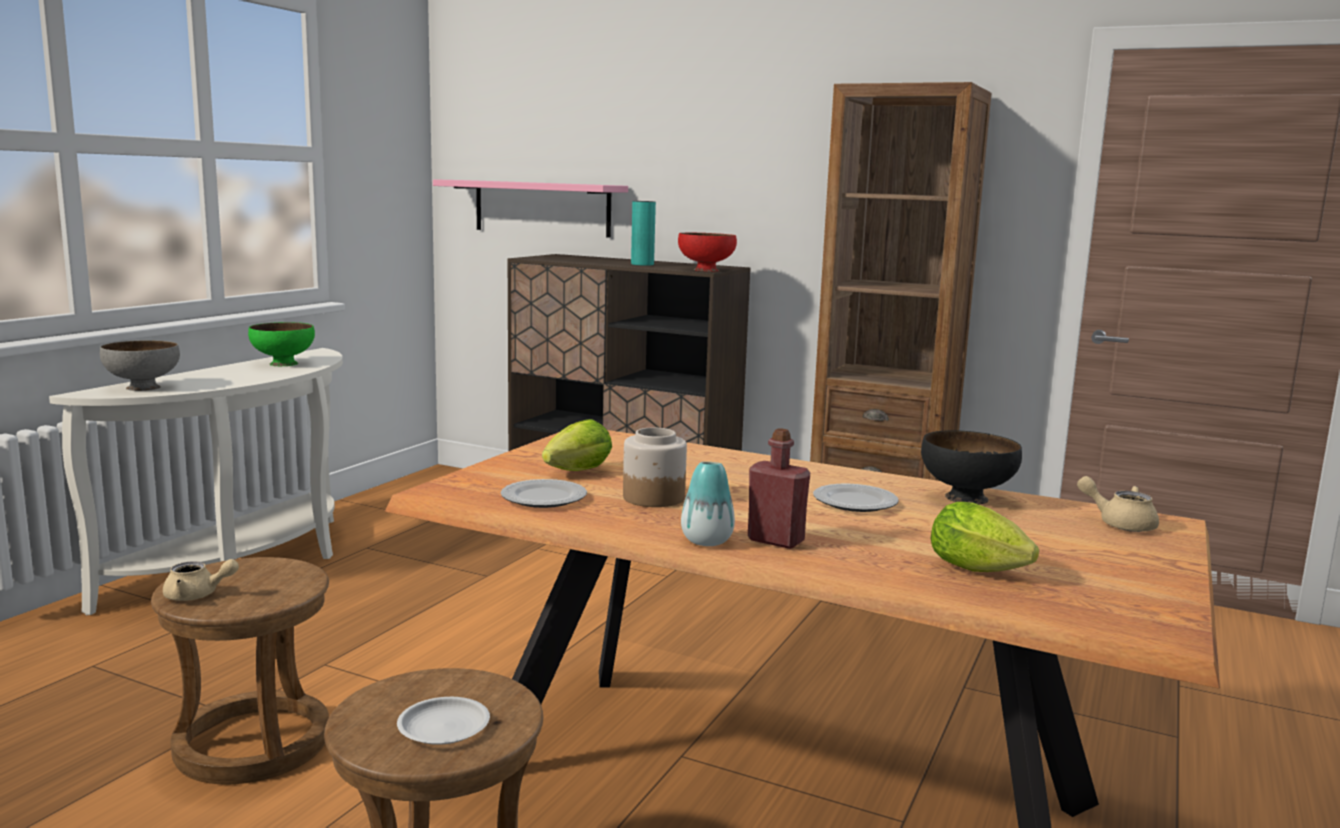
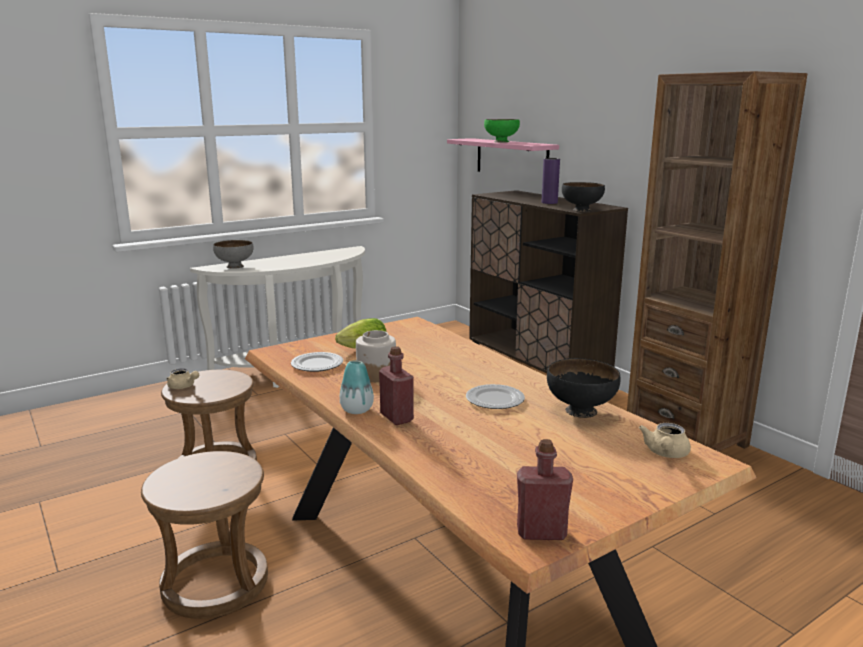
camera: 30 degrees right, 5 degrees up
green bowl [248,322,315,366] -> green bowl moved to [484,119,520,142]
white plate [397,697,490,745] -> none
turquoise vase [631,201,656,266] -> purple vase [542,158,560,204]
red bowl [678,233,737,272] -> black bowl [562,182,605,212]
lettuce [931,502,1039,572] -> none
beige teapot [1077,476,1159,532] -> beige teapot turned 135 degrees counterclockwise [639,423,691,458]
none -> red bottle [517,439,573,540]

